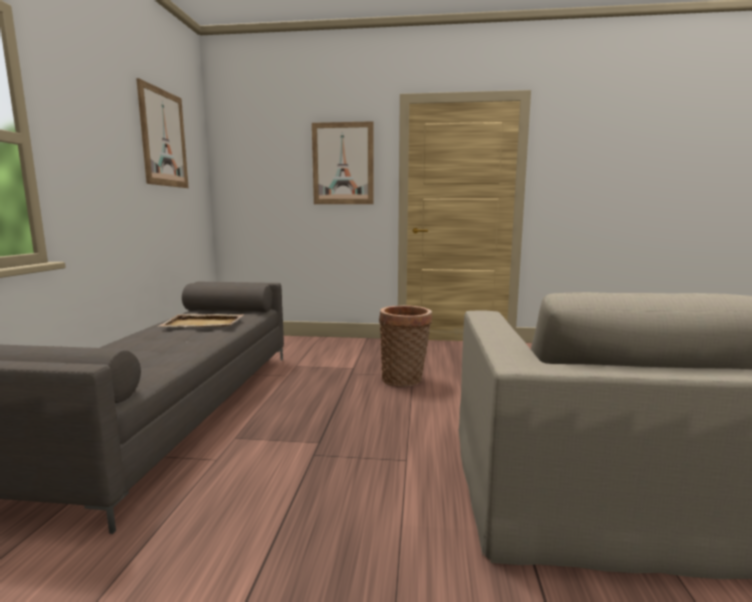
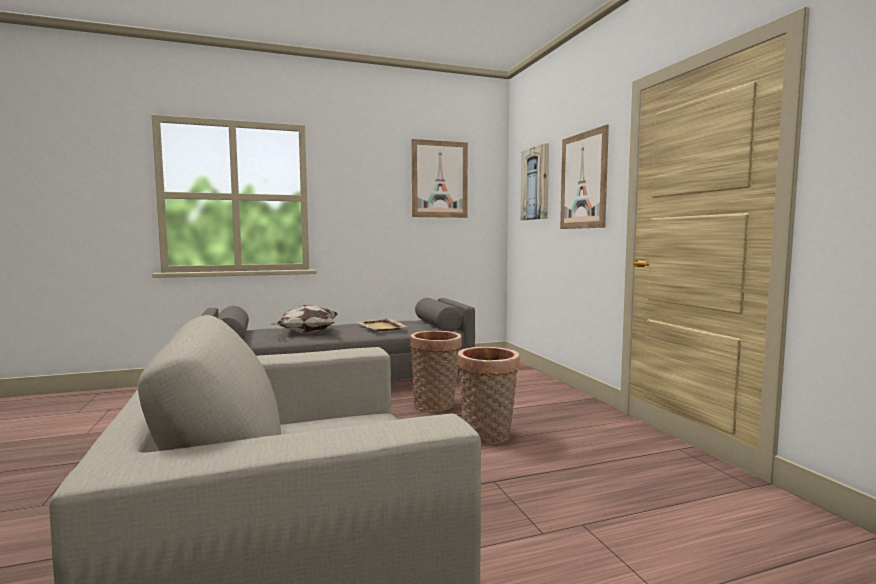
camera: 65 degrees right, 5 degrees down
none -> pillow [271,304,338,333]
none -> basket [410,331,462,412]
none -> picture [520,143,549,220]

